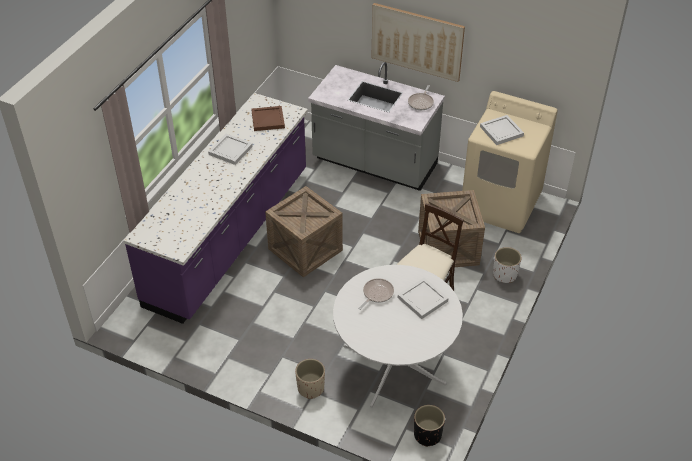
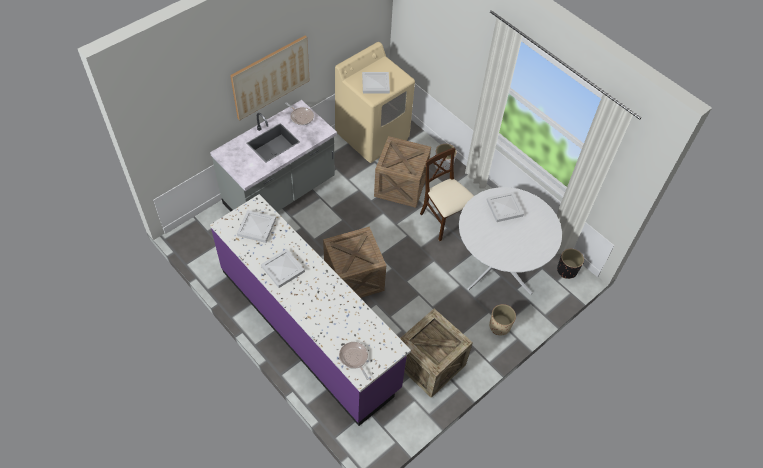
camera: 70 degrees left, 10 degrees up
brown tray [251,106,285,131] -> white tray [237,210,276,243]
frying pan [358,278,394,310] -> frying pan moved to [339,342,369,380]
none -> crate [400,308,473,398]

